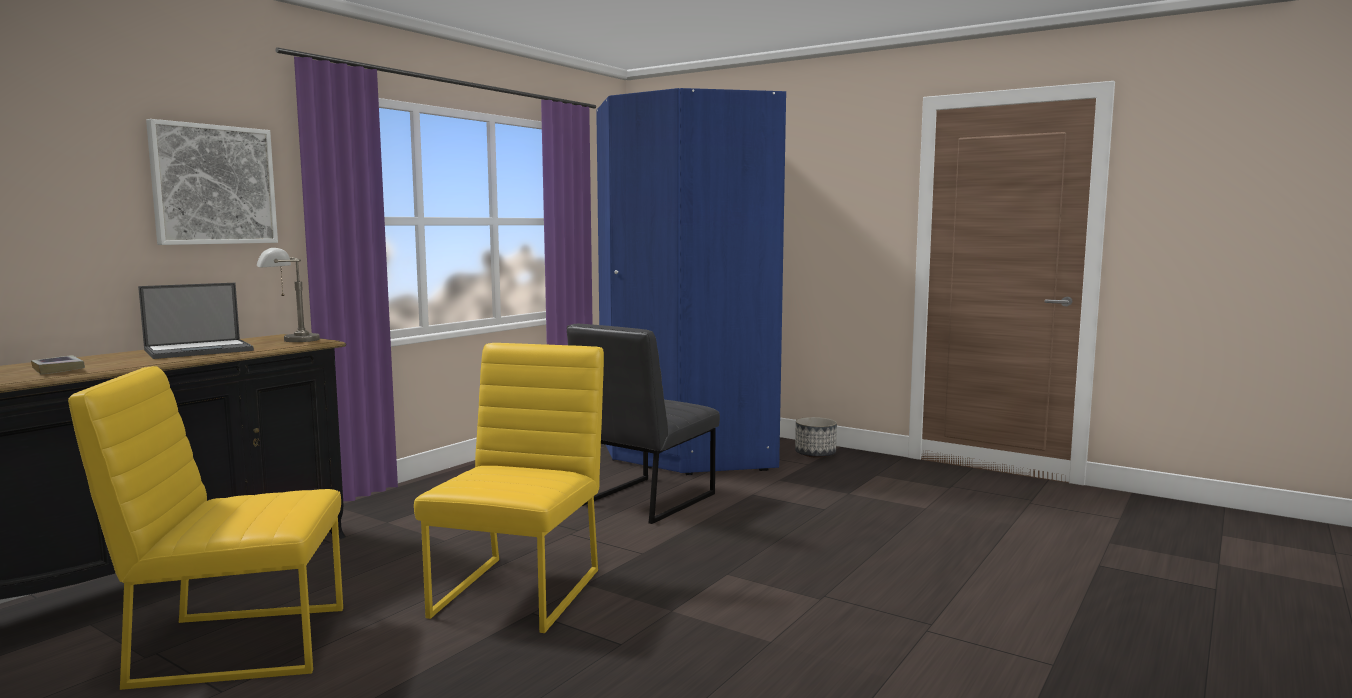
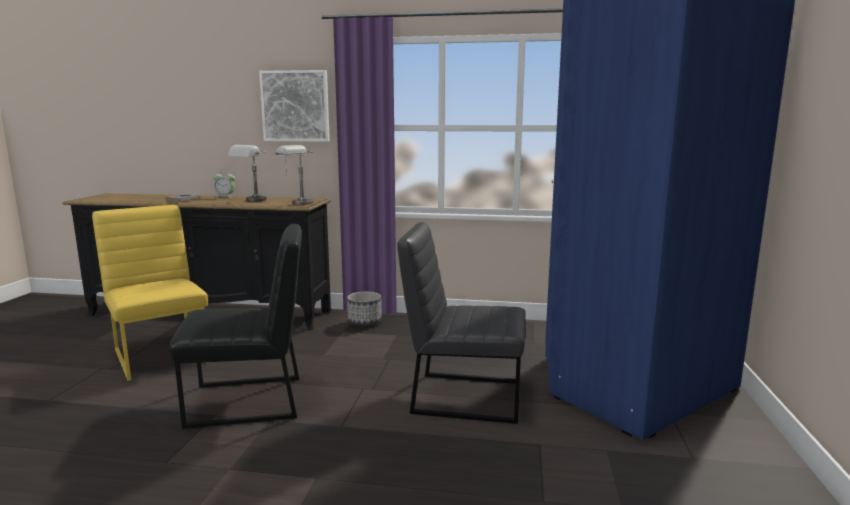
camera: 65 degrees right, 5 degrees up
laptop [138,283,254,359] -> grey table lamp [228,145,267,202]
yellow chair [414,343,604,633] -> black chair [169,224,302,429]
planter [795,417,837,458] -> planter moved to [347,291,382,326]
none -> alarm clock [213,173,235,198]

